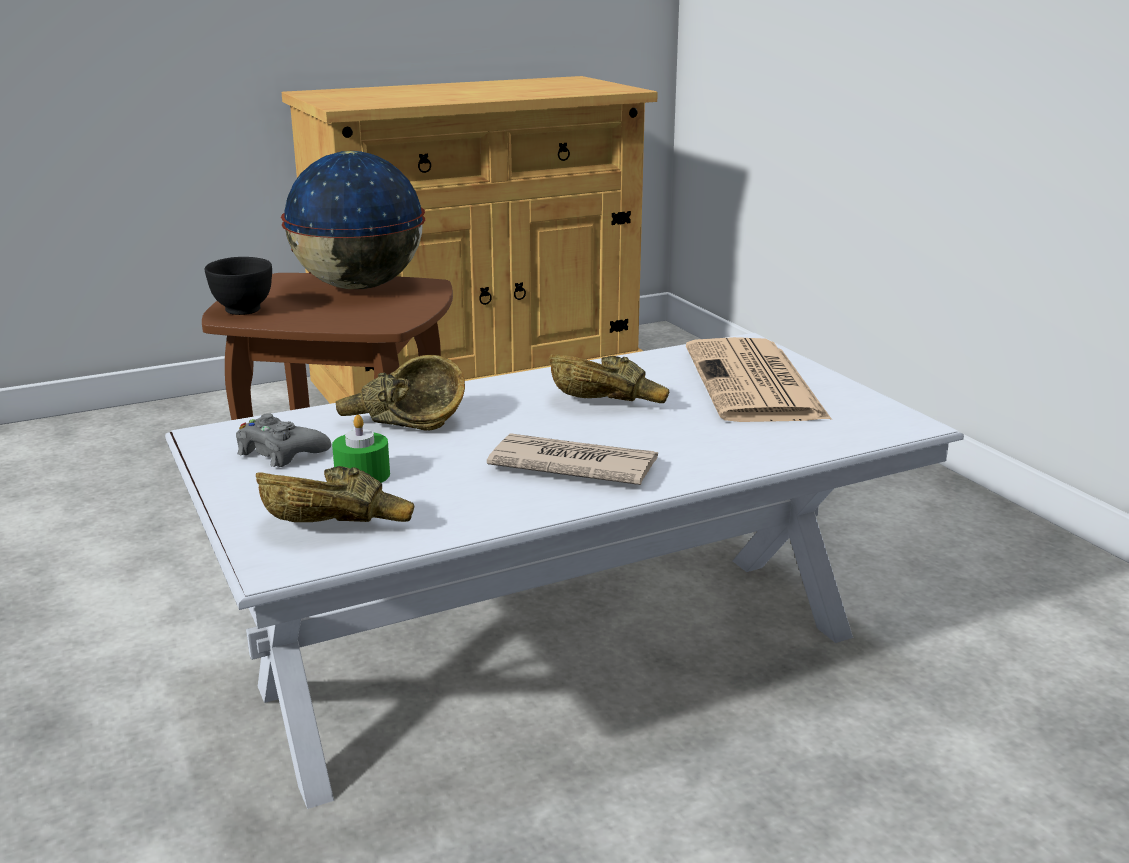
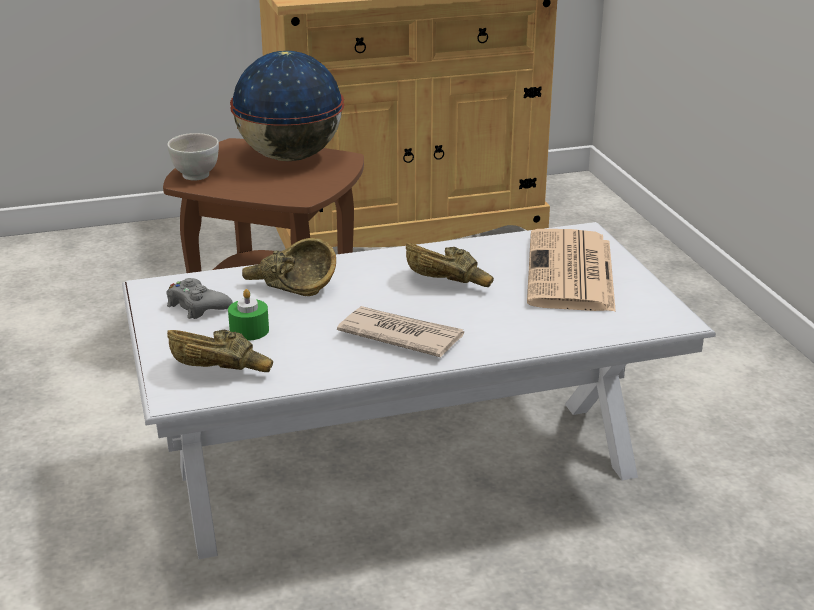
camera: 10 degrees right, 5 degrees up
black bowl [205,257,272,315] -> white bowl [168,133,219,180]

